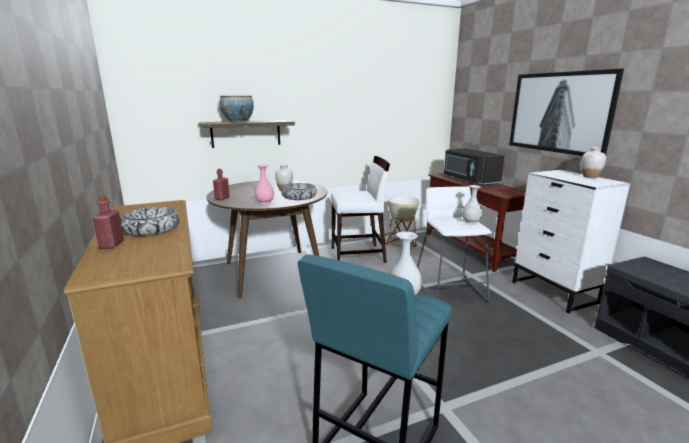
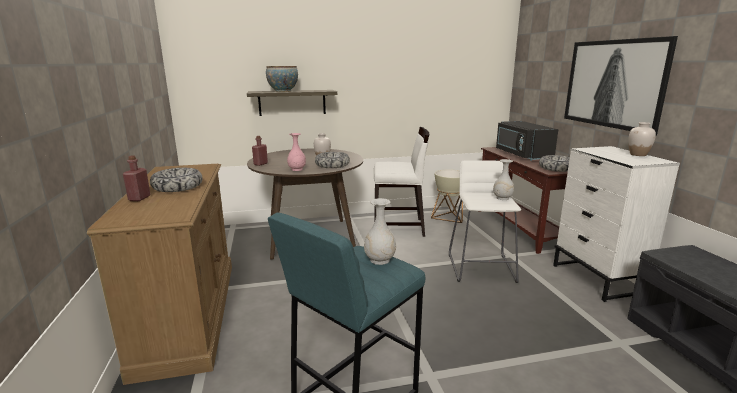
camera: 10 degrees right, 0 degrees up
none -> bowl [539,155,570,172]

